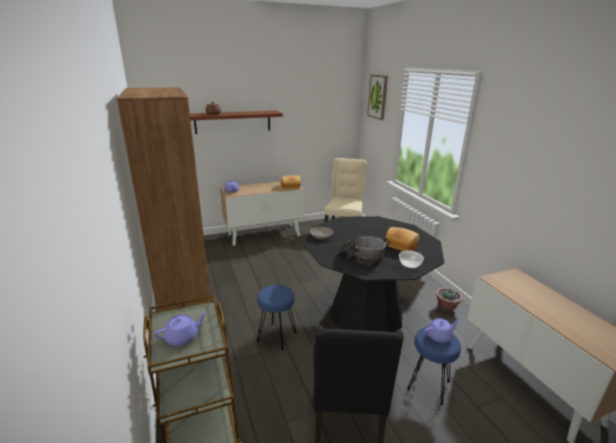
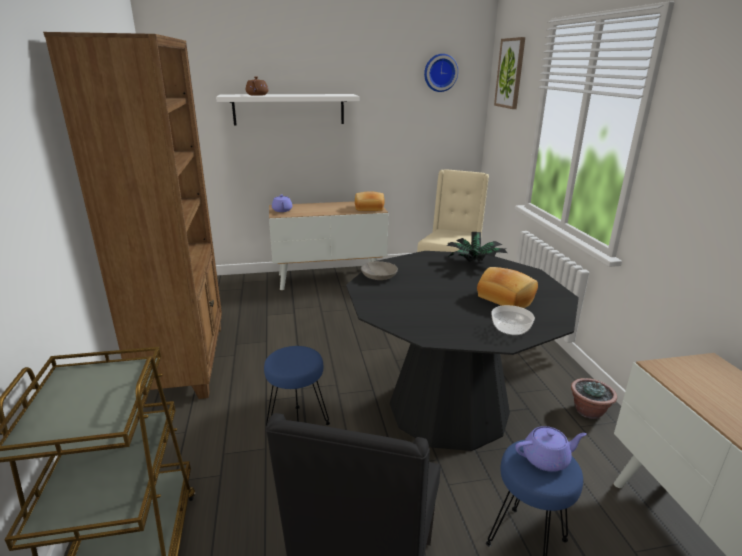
camera: 10 degrees right, 0 degrees up
purple teapot [154,313,207,346] -> none
brown shelf [190,111,283,134] -> white shelf [216,94,359,125]
cooking pot [337,236,390,263] -> none
none -> wall clock [424,54,458,92]
none -> potted plant [446,232,507,262]

